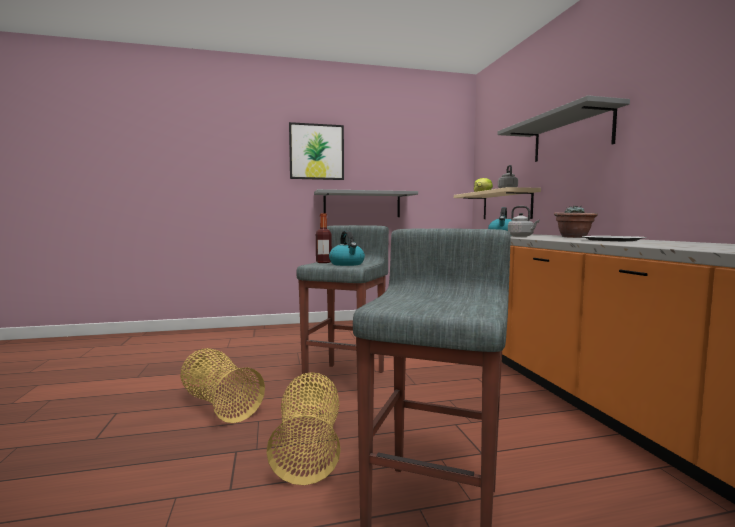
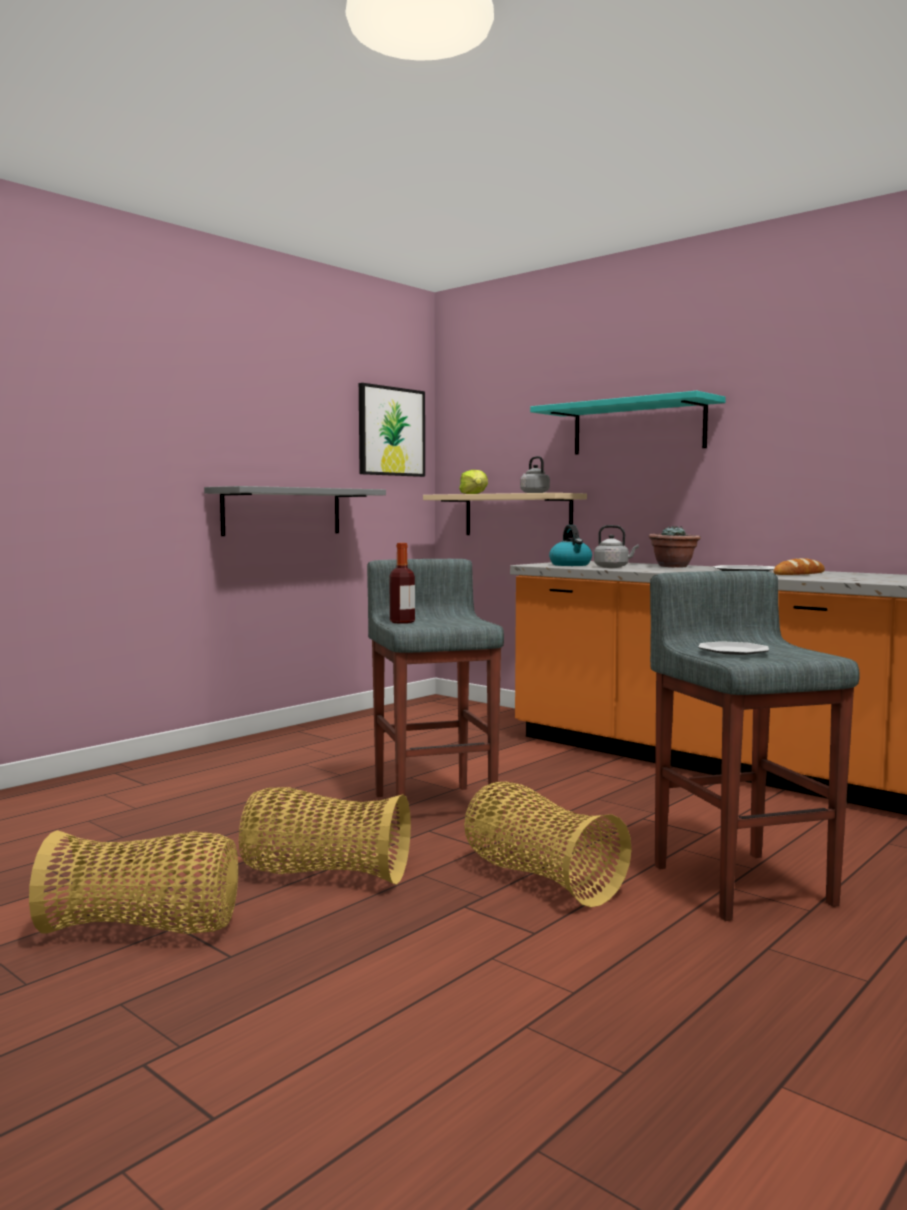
camera: 35 degrees left, 0 degrees up
picture [289,122,344,180] -> picture moved to [359,383,425,477]
kettle [329,230,365,266] -> none
grey shelf [498,95,630,162] -> turquoise shelf [530,391,726,455]
none -> basket [29,830,238,934]
none -> plate [698,641,769,655]
none -> bread [773,558,825,575]

